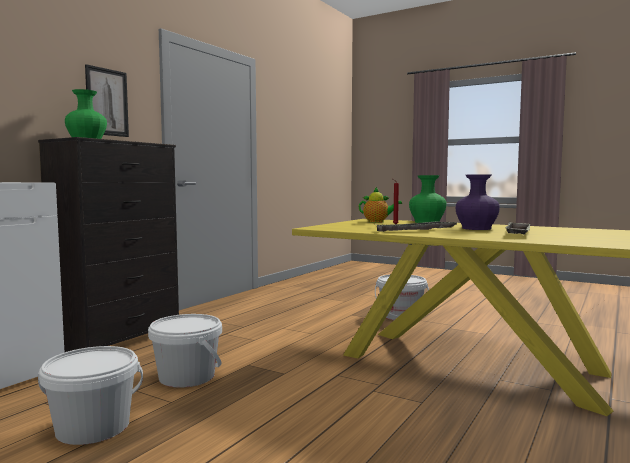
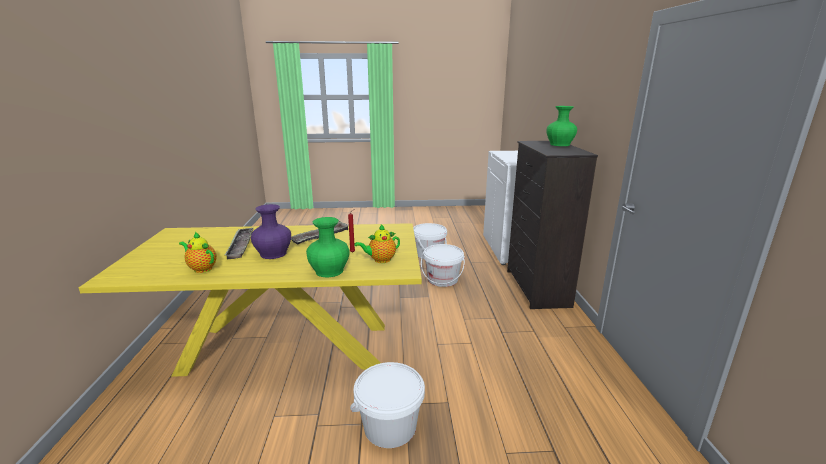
camera: 145 degrees right, 15 degrees up
picture [85,64,129,137] -> none
none -> teapot [179,232,217,273]

